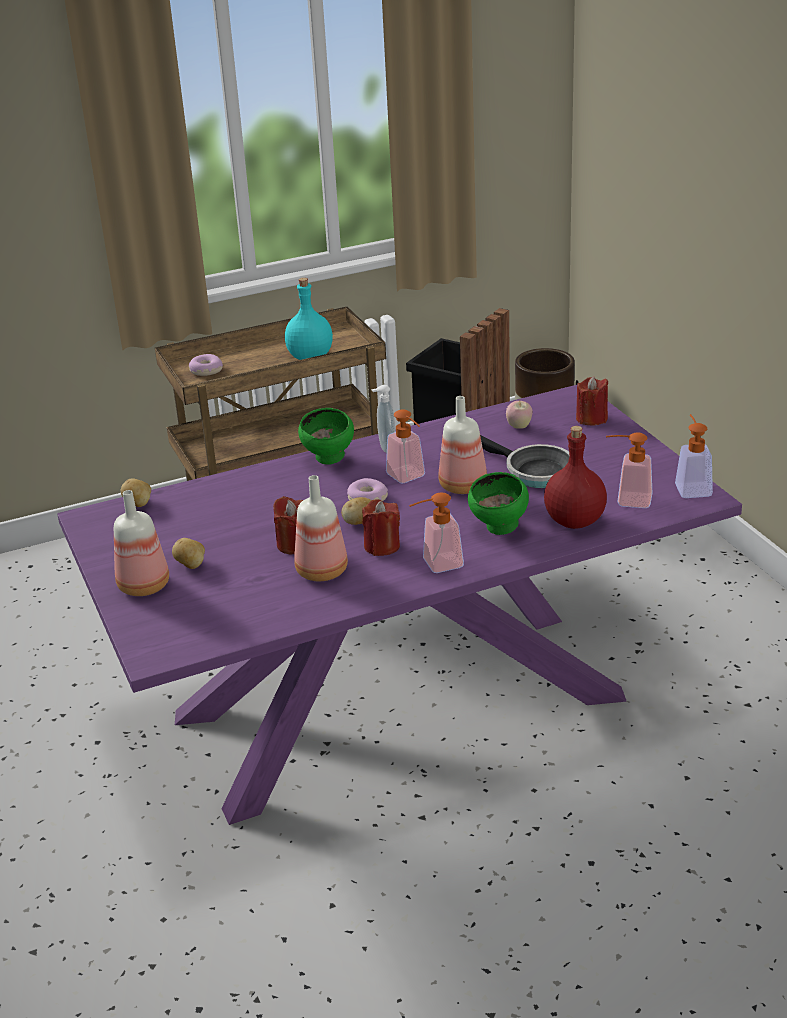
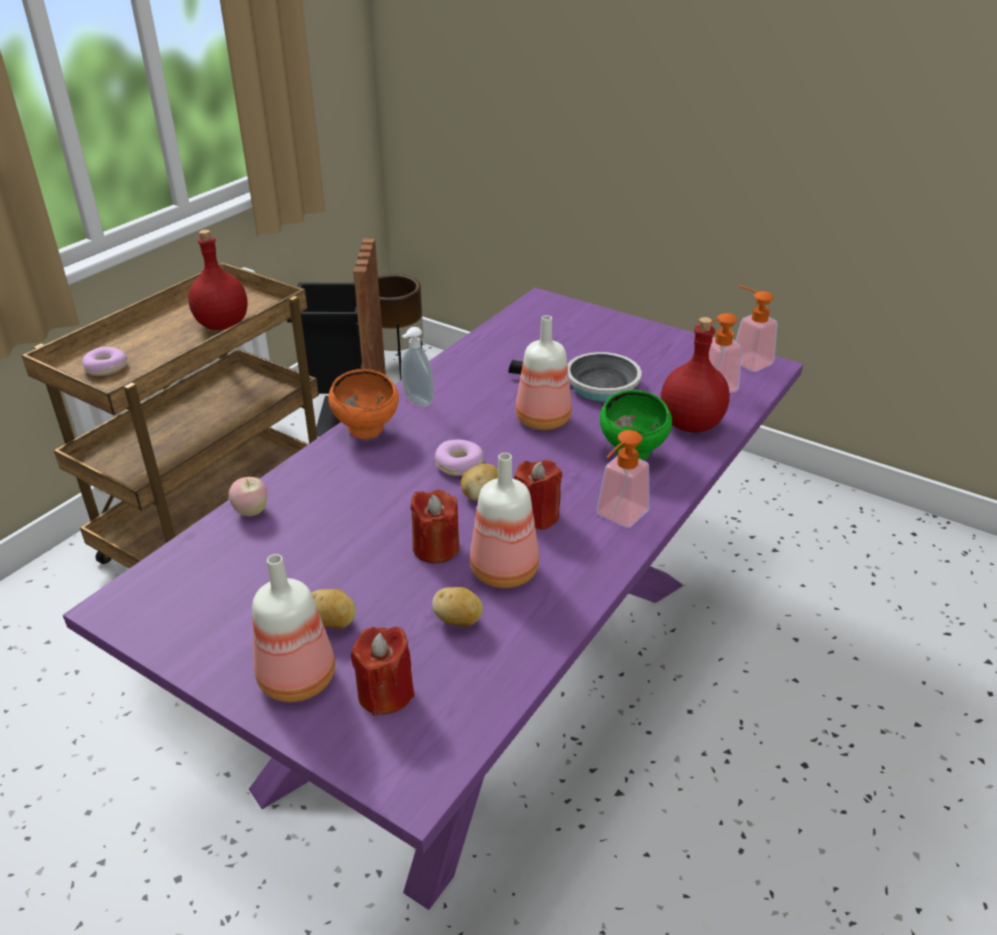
camera: 35 degrees left, 5 degrees up
potato [121,478,151,507] -> potato moved to [432,587,483,627]
turquoise bottle [285,278,333,360] -> red bottle [188,230,248,330]
green bowl [298,408,354,465] -> orange bowl [329,369,399,439]
soap dispenser [386,409,425,483] -> none
apple [506,401,533,429] -> apple moved to [229,477,267,516]
red candle [576,376,608,425] -> red candle moved to [351,627,415,716]

